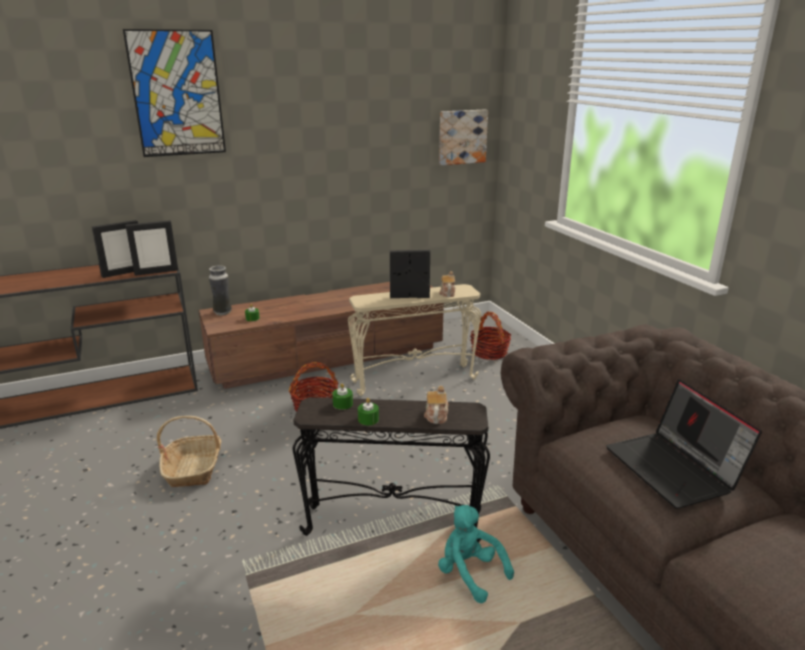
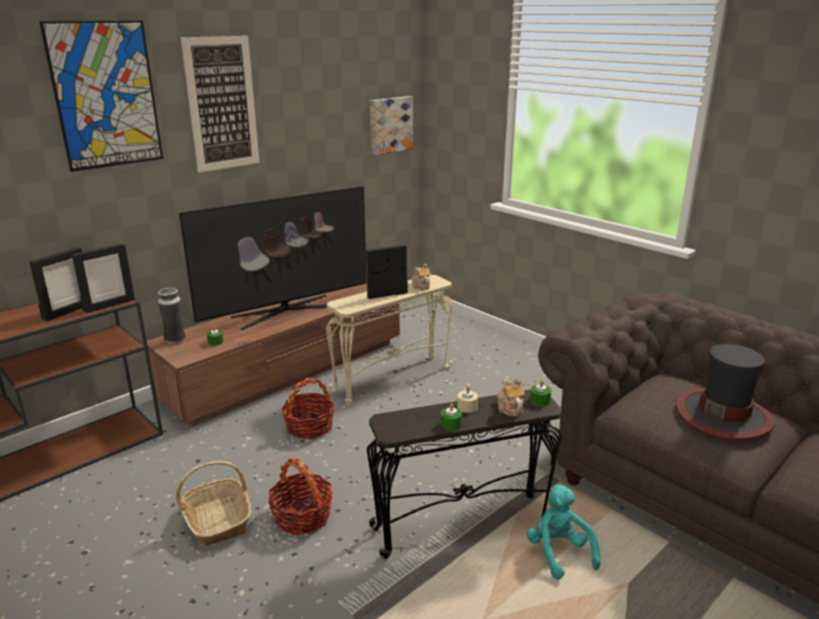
camera: 20 degrees left, 0 degrees up
green candle [332,383,353,410] -> green candle moved to [530,380,551,406]
turquoise plush toy [438,505,514,603] -> turquoise plush toy turned 45 degrees clockwise [527,485,601,580]
basket [470,311,511,360] -> basket moved to [268,458,333,535]
laptop [606,379,762,509] -> hat [676,344,775,441]
none -> television [179,186,366,330]
none -> picture [181,36,260,172]
none -> beige candle [457,386,478,413]

